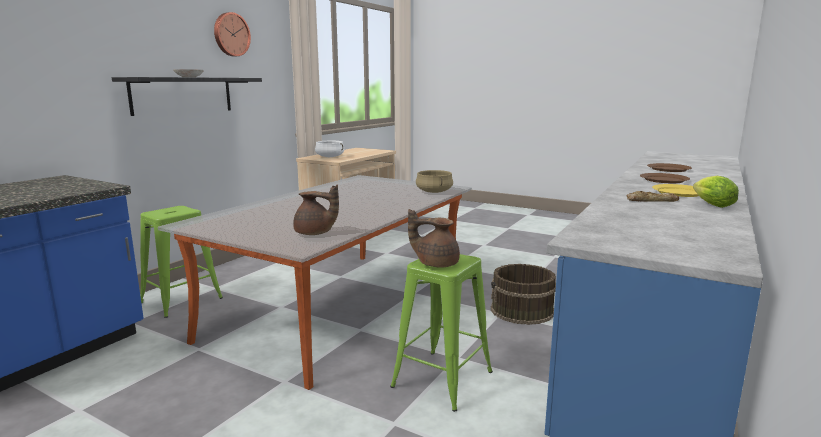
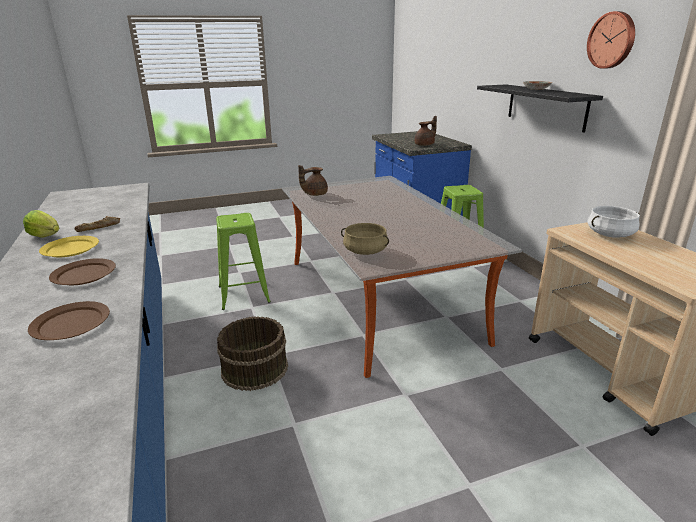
camera: 130 degrees right, 10 degrees up
brown teapot [408,209,460,268] -> brown teapot moved to [415,116,437,146]

